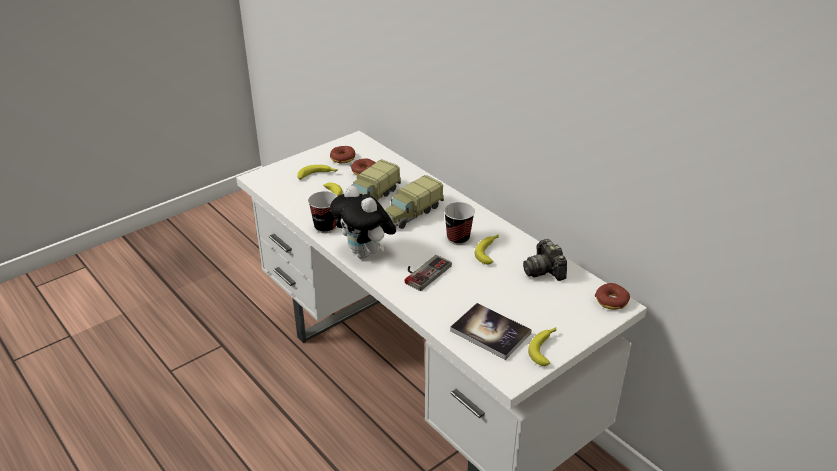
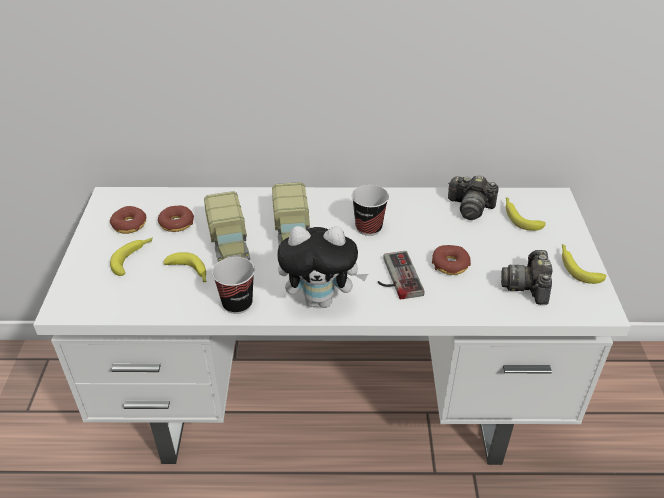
camera: 50 degrees left, 5 degrees up
book [450,303,531,360] -> camera [501,250,553,305]
banana [475,234,499,264] -> banana moved to [506,197,546,231]
donut [595,283,630,310] -> donut moved to [432,245,471,275]

